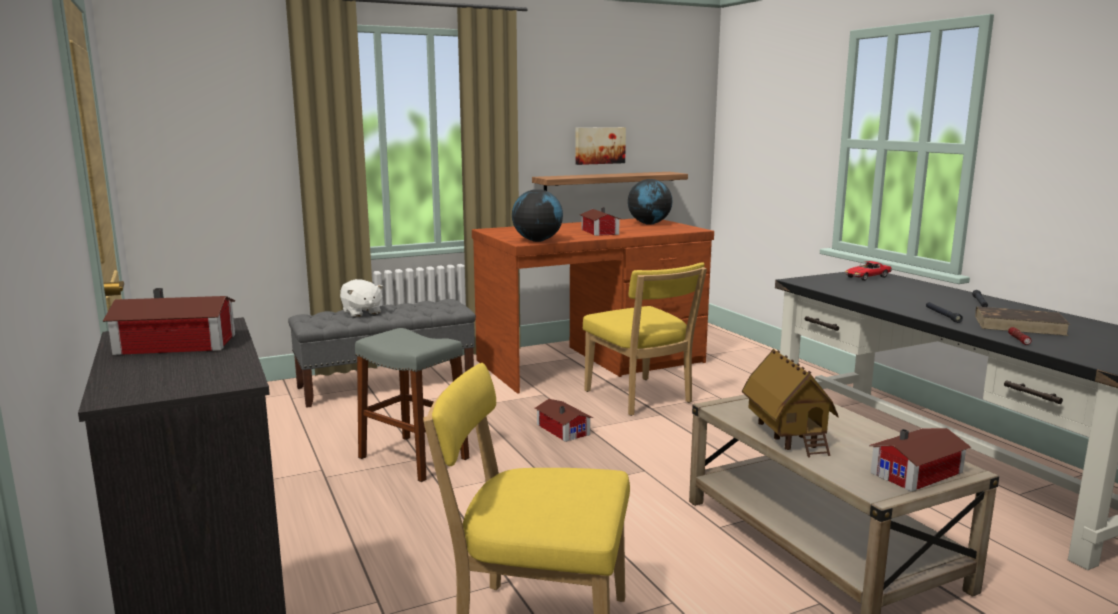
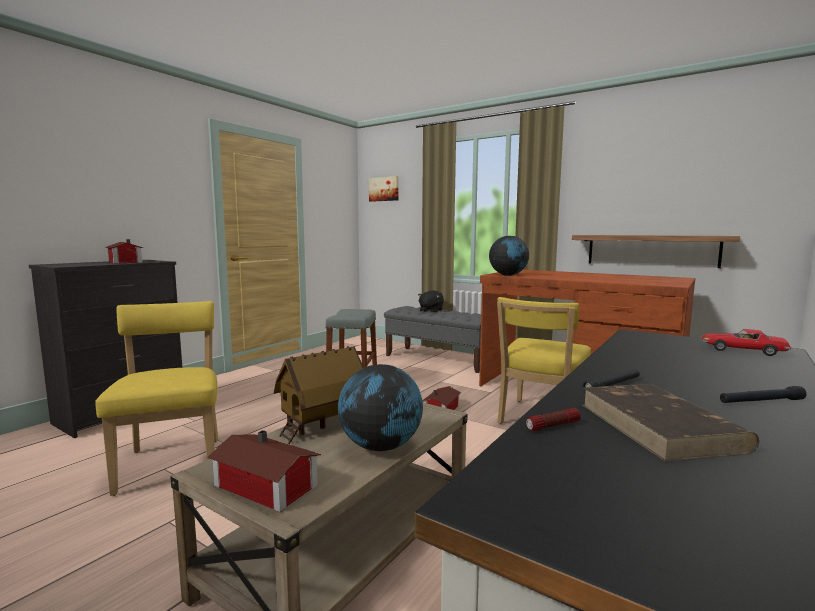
camera: 60 degrees right, 5 degrees down
white plush toy [340,279,383,317] -> black plush toy [418,290,444,313]
picture [575,127,626,165] -> picture moved to [369,176,398,202]
toy house [580,207,622,236] -> none
globe [628,179,672,225] -> globe moved to [338,364,423,451]

